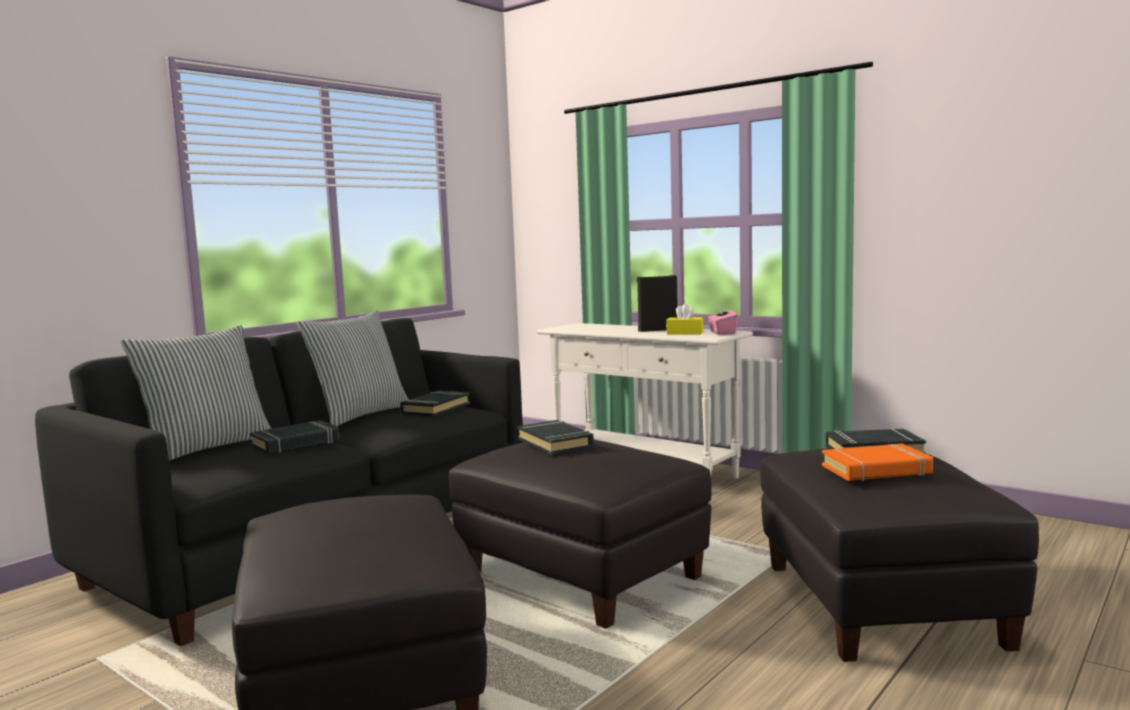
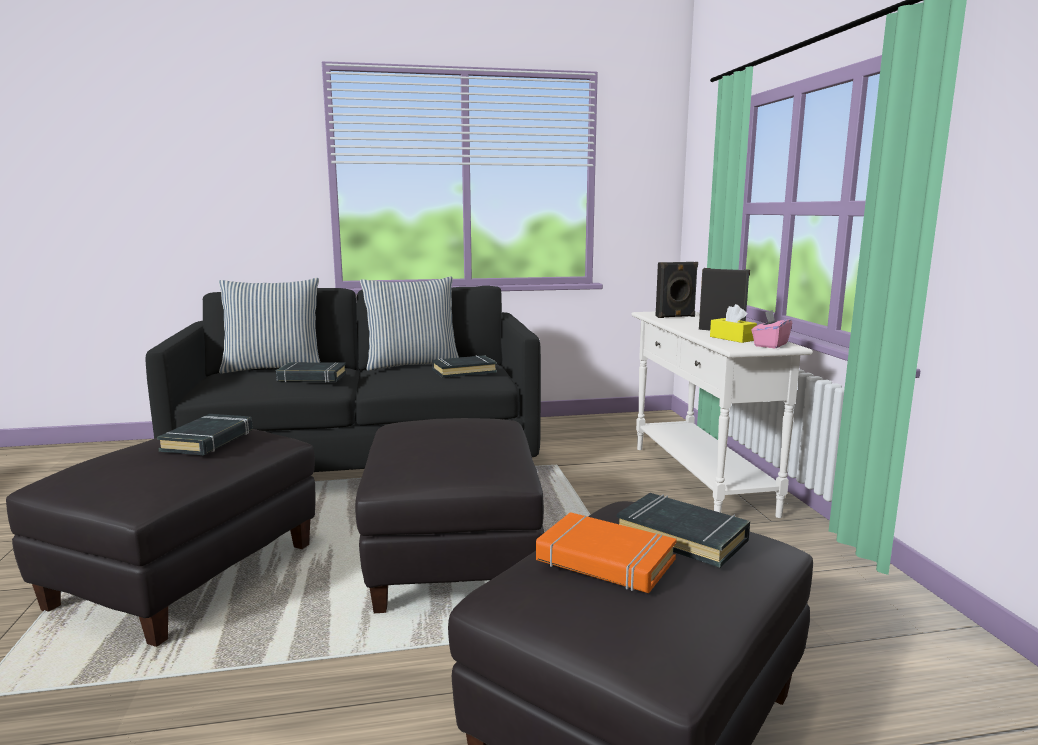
camera: 40 degrees right, 5 degrees up
black book [517,420,594,455] -> black book moved to [157,414,253,455]
none -> black speaker [656,262,698,318]

